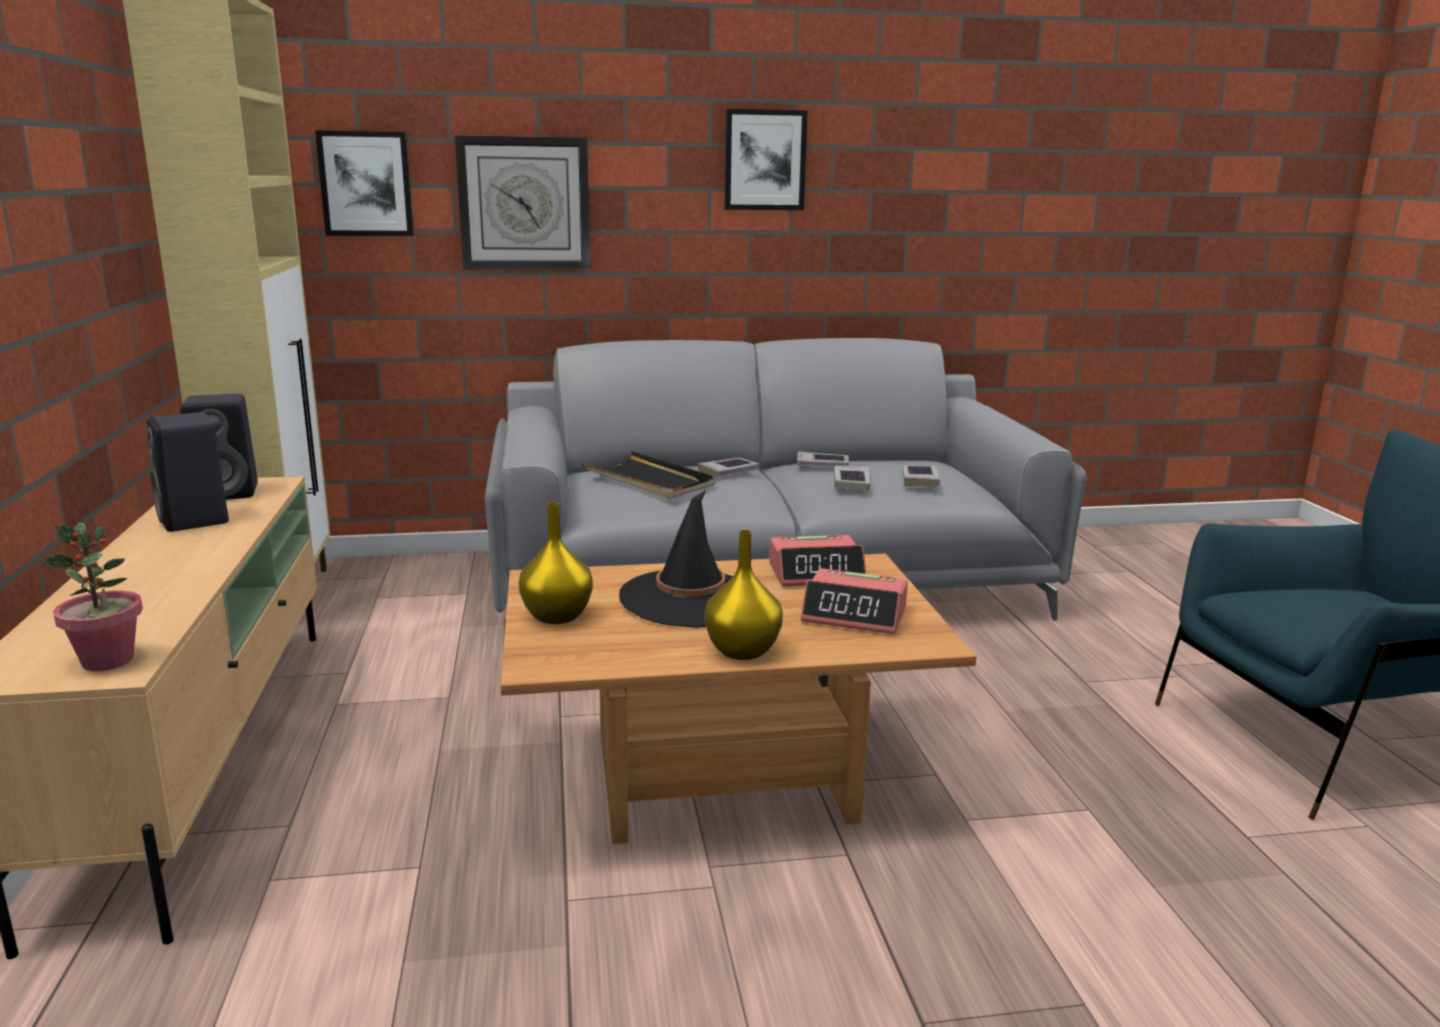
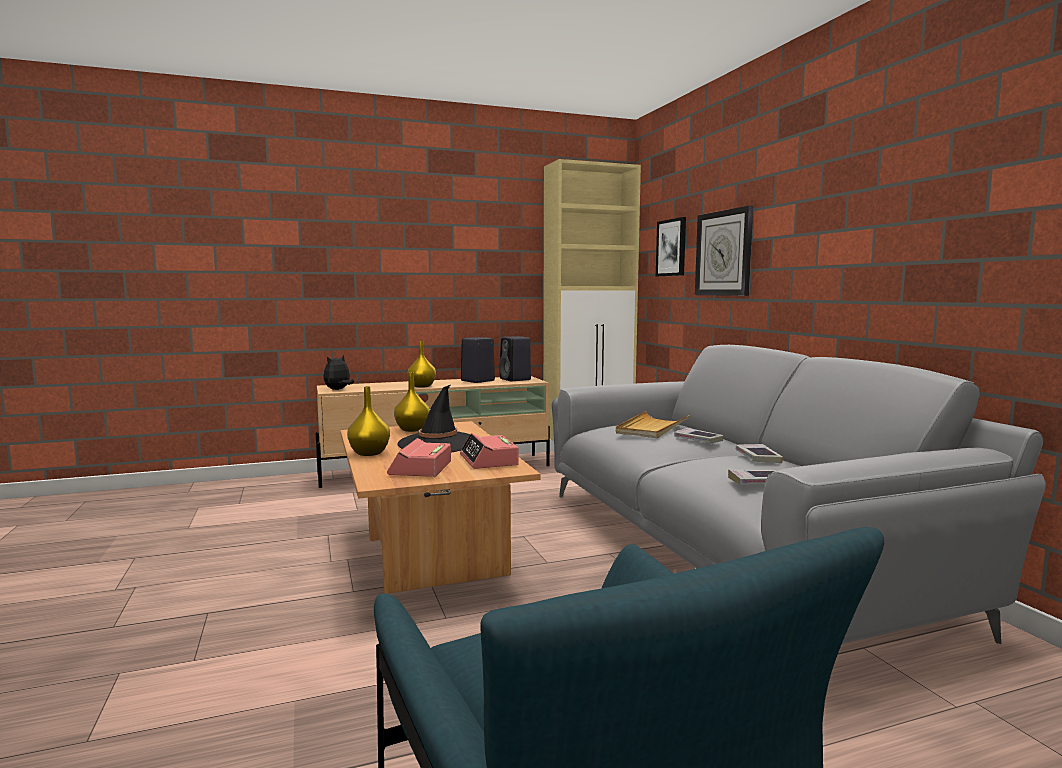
camera: 80 degrees right, 10 degrees down
potted plant [42,523,143,671] -> plush toy [323,355,354,390]
black tray [583,451,715,499] -> beige tray [616,411,689,438]
picture [724,109,808,210] -> none
book [834,466,870,491] -> none
none -> yellow vase [408,341,436,388]

